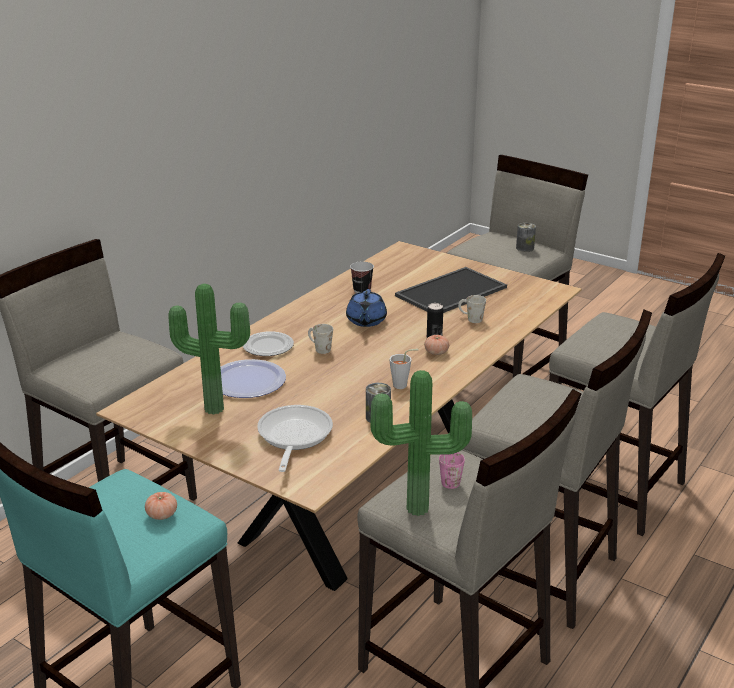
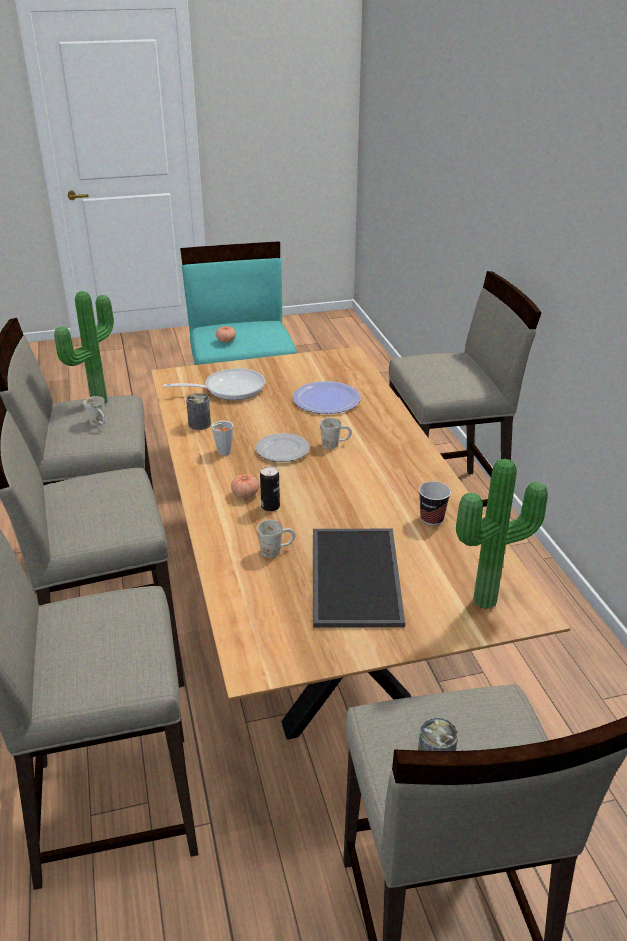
camera: 130 degrees right, 5 degrees up
potted plant [168,284,250,415] -> potted plant moved to [456,459,548,609]
plate [243,332,294,356] -> plate moved to [256,433,310,462]
frying pan [257,405,333,472] -> frying pan turned 60 degrees counterclockwise [163,368,266,400]
blue teapot [346,289,387,327] -> none
pink mug [439,452,465,489] -> white mug [83,396,105,426]

